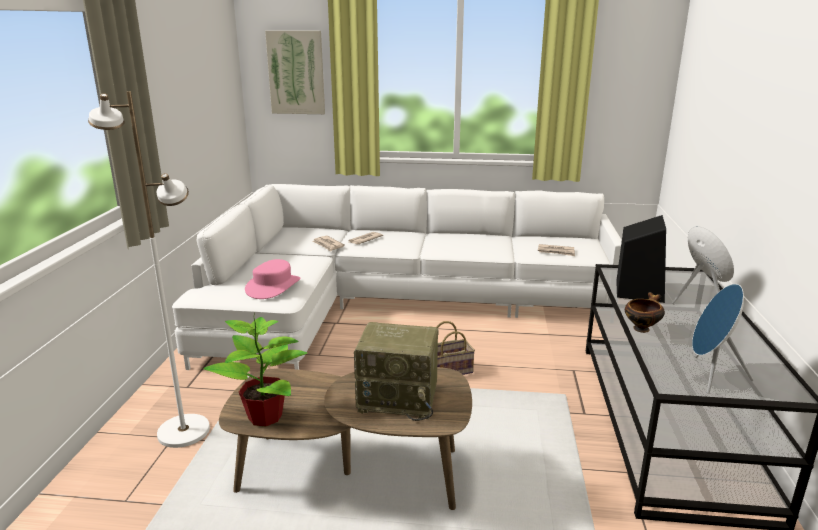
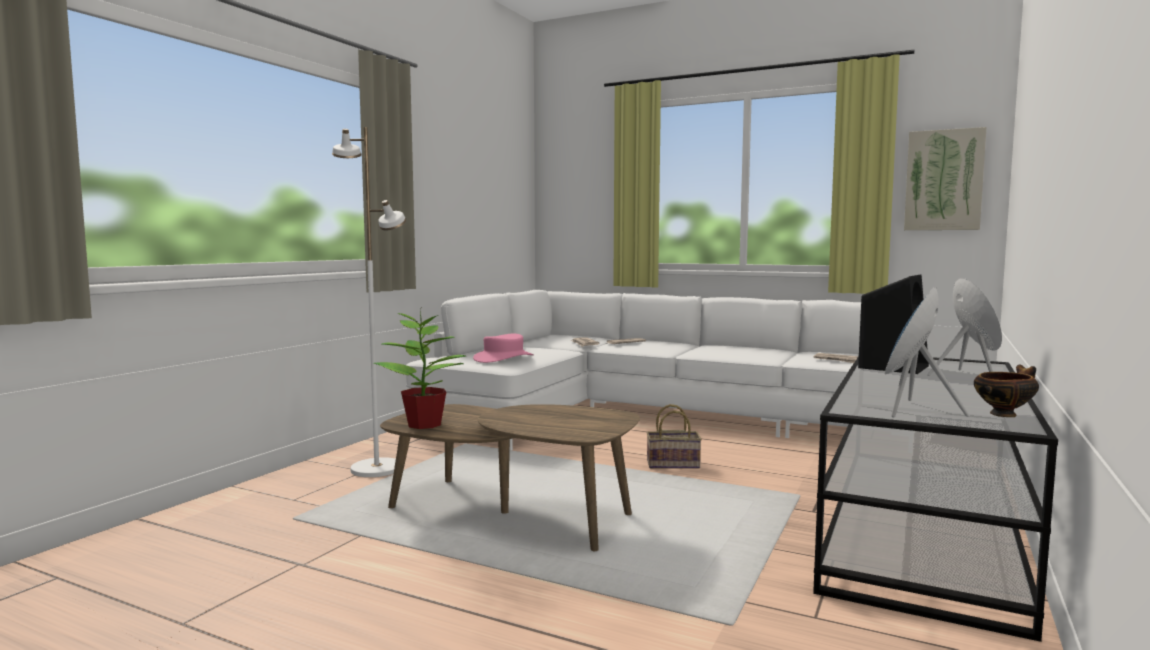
camera: 20 degrees right, 15 degrees down
picture [265,31,325,114] -> picture moved to [904,127,987,230]
radio [354,322,438,421] -> none
bowl [625,292,665,333] -> bowl moved to [974,364,1039,417]

